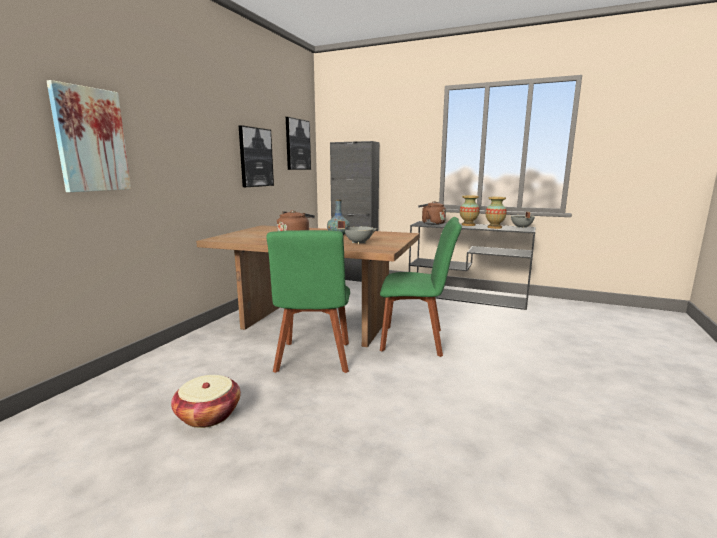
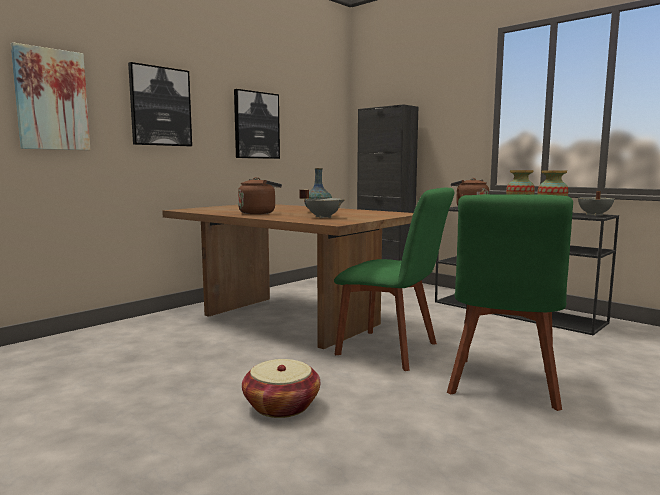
camera: 20 degrees right, 5 degrees down
basket [171,375,241,428] -> basket moved to [242,359,320,418]
green chair [266,230,350,373] -> green chair moved to [447,194,573,411]
picture [286,117,311,170] -> picture moved to [128,62,192,146]

